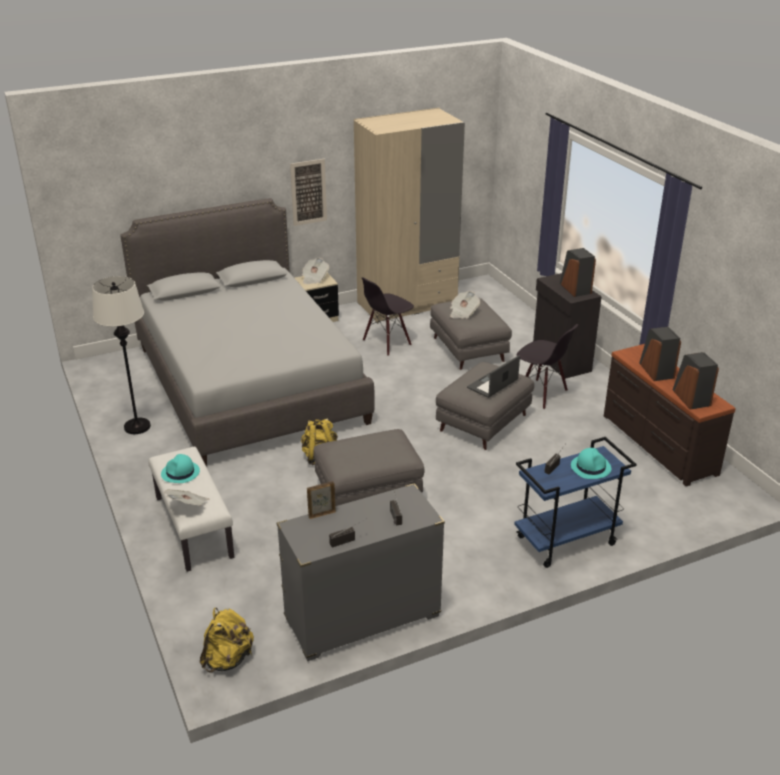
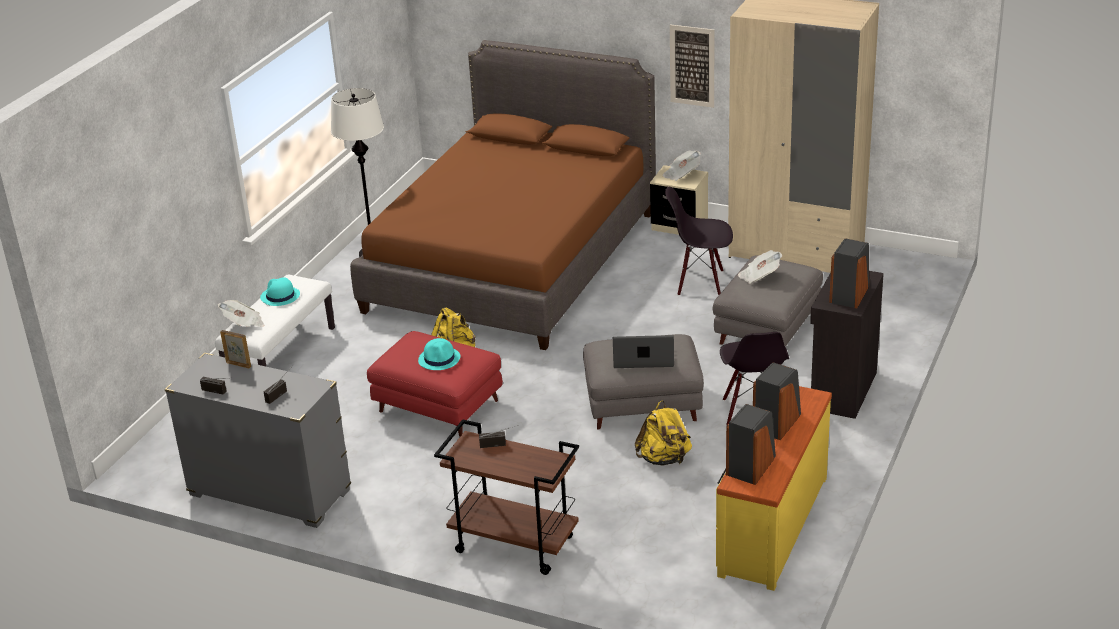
camera: 50 degrees right, 0 degrees up
grey bed [120,198,375,466] -> brown bed [350,40,656,350]
yellow backpack [200,608,254,673] -> yellow backpack moved to [635,401,692,465]
grey ottoman [314,429,425,506] -> red ottoman [367,331,503,436]
blue cart [514,437,637,568] -> brown cart [434,419,579,575]
turquoise hat [571,448,611,479] -> turquoise hat moved to [418,338,461,370]
brown dresser [604,344,736,486] -> yellow dresser [716,386,832,591]

